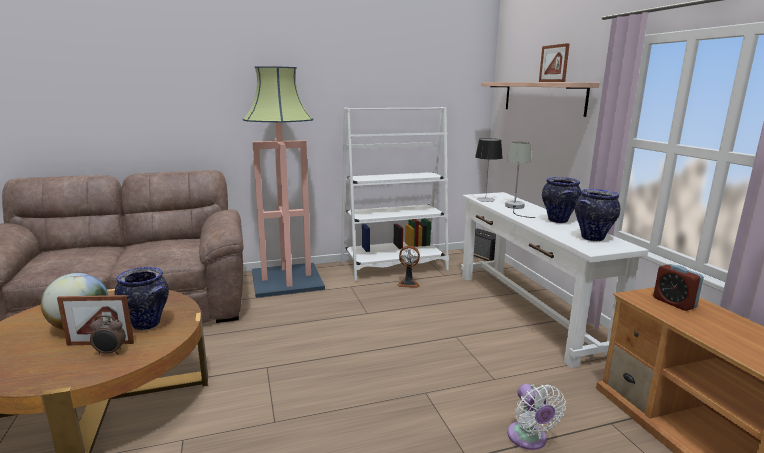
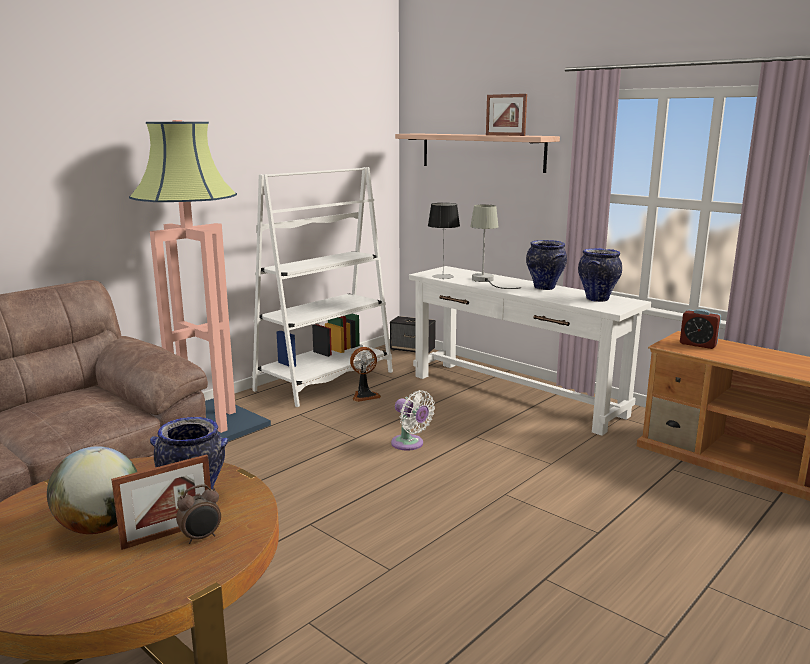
camera: 30 degrees left, 0 degrees up
white fan [507,384,566,450] -> white fan moved to [391,390,435,451]

